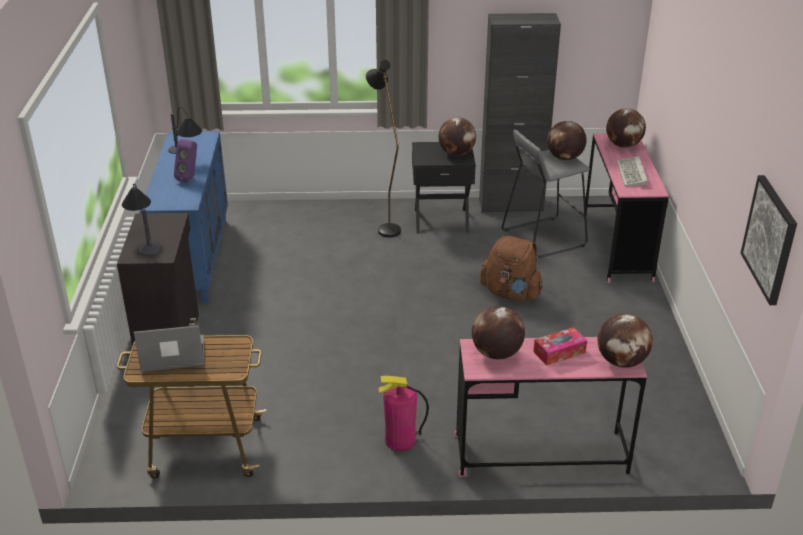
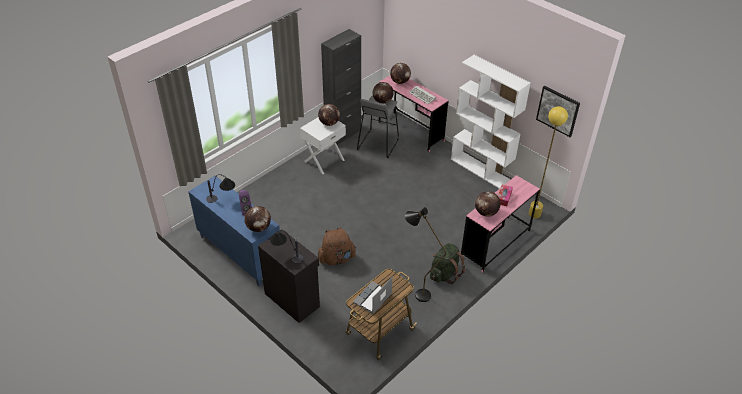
camera: 45 degrees left, 10 degrees up
black floor lamp [366,60,401,237] -> black floor lamp moved to [405,207,446,302]
fire extinguisher [378,376,429,451] -> green backpack [430,243,465,284]
black nightstand [412,142,476,234] -> white nightstand [300,117,346,174]
brown backpack [480,236,543,301] -> brown backpack moved to [318,227,356,265]
globe [597,314,653,368] -> globe moved to [244,206,271,232]
none -> white bookcase [451,55,531,189]
none -> yellow floor lamp [529,106,568,218]

